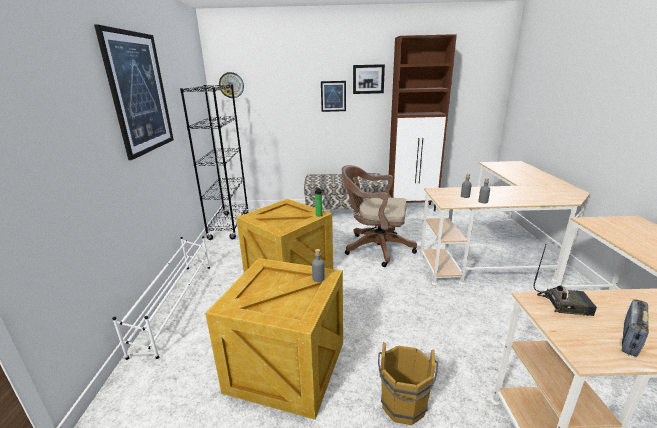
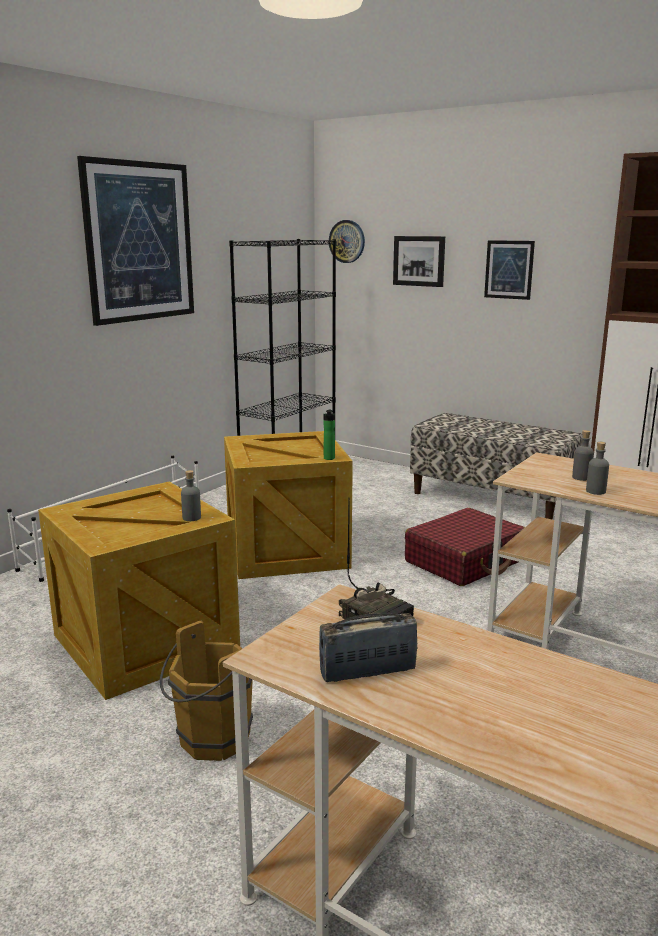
camera: 35 degrees right, 5 degrees down
brown office chair [342,165,417,267] -> red suitcase [405,508,525,586]
picture [353,64,385,94] -> picture moved to [393,236,445,287]

